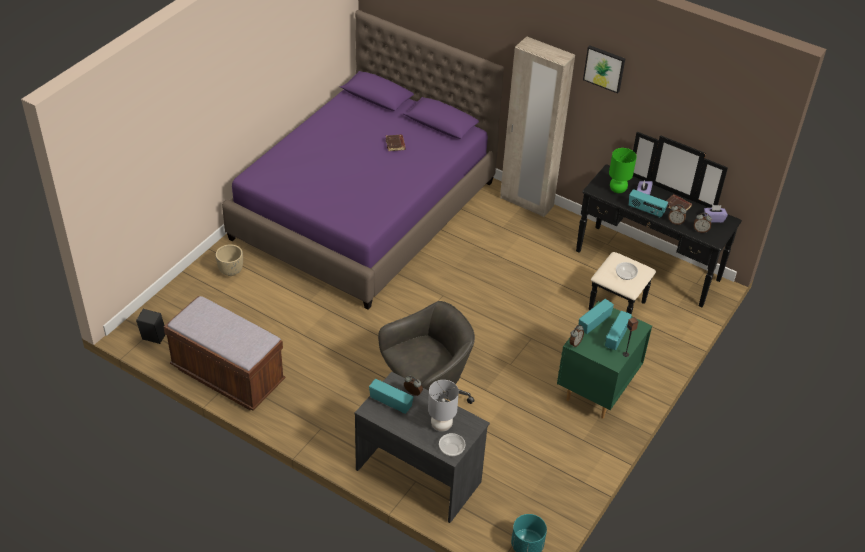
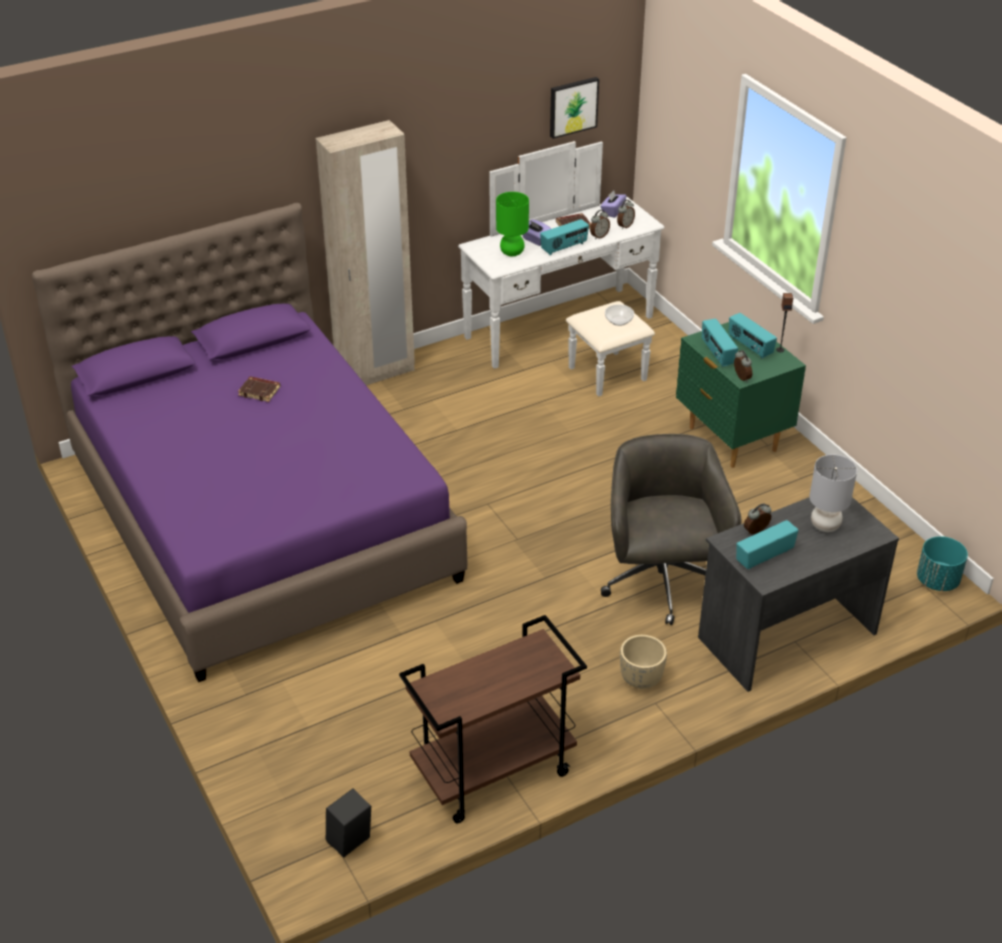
camera: 60 degrees left, 5 degrees down
brown bench [163,296,285,410] -> brown cart [399,615,587,824]
beige planter [216,244,243,276] -> beige planter moved to [620,635,667,689]
bowl [439,433,465,456] -> none
black dresser [576,132,742,314] -> white dresser [458,141,664,397]
picture [583,46,625,93] -> picture moved to [550,77,599,139]

